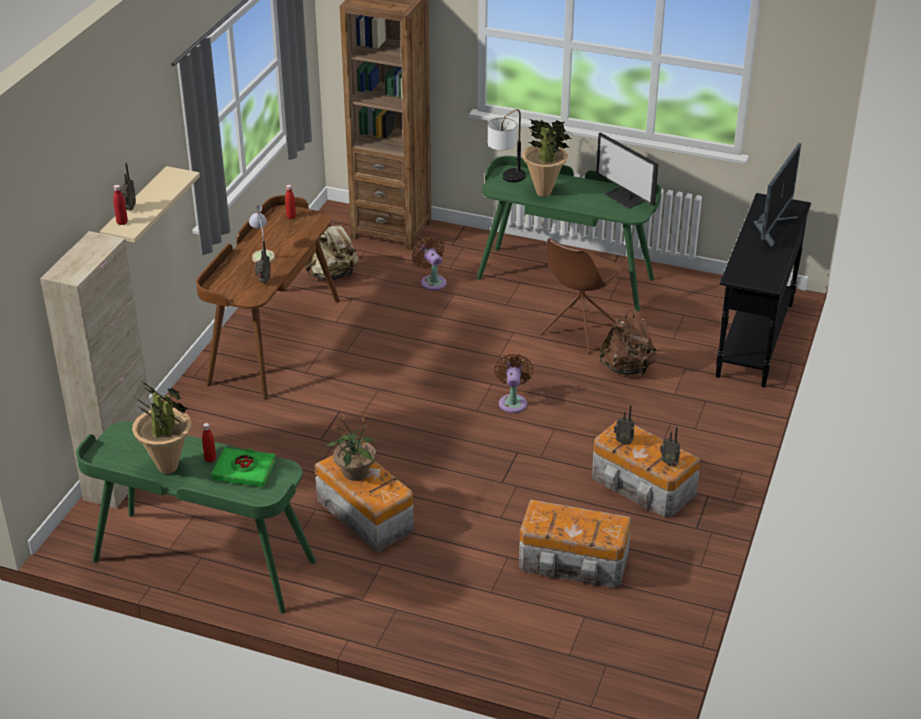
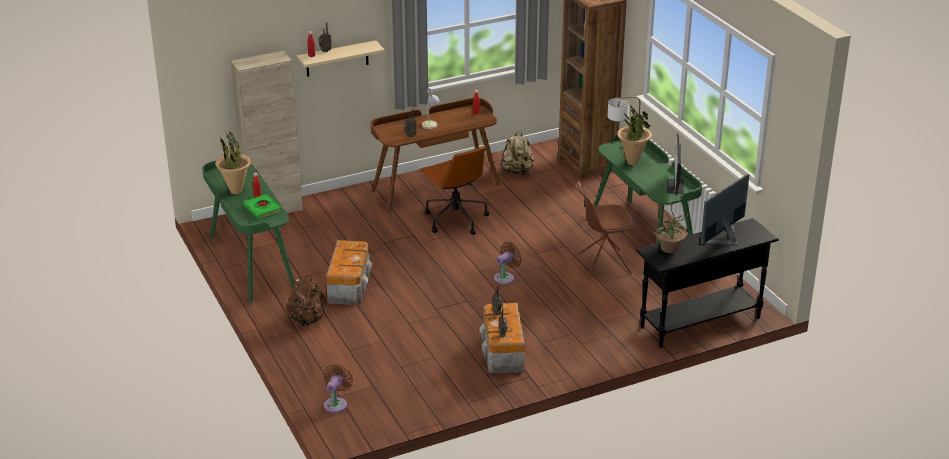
camera: 45 degrees right, 5 degrees down
potted plant [326,414,376,481] -> potted plant moved to [653,203,689,253]
brown fan [412,236,447,290] -> brown fan moved to [323,364,353,413]
storage box [519,499,632,588] -> none
brown backpack [599,310,657,376] -> brown backpack moved to [286,275,326,326]
monitor [753,143,802,248] -> monitor turned 150 degrees clockwise [701,174,749,245]
none -> brown office chair [419,146,489,235]

